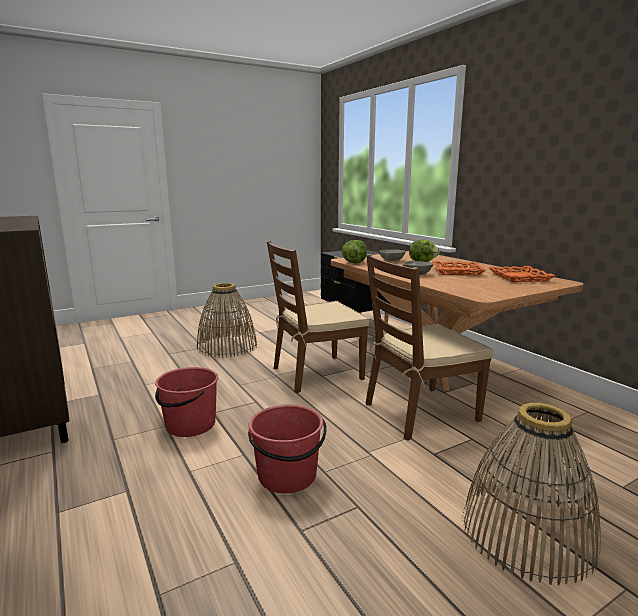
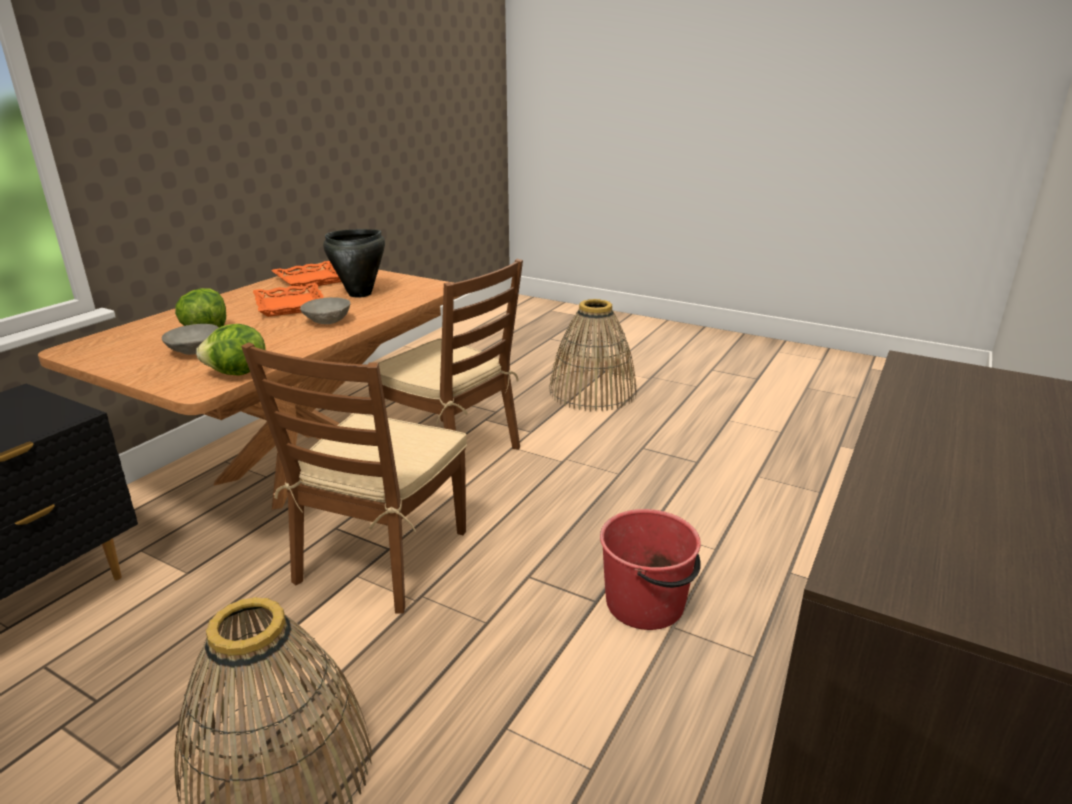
camera: 120 degrees left, 10 degrees up
red bucket [248,404,327,493] -> none
brown chair [267,241,369,393] -> brown chair turned 75 degrees clockwise [241,342,467,614]
none -> black cooking pot [323,229,385,298]

